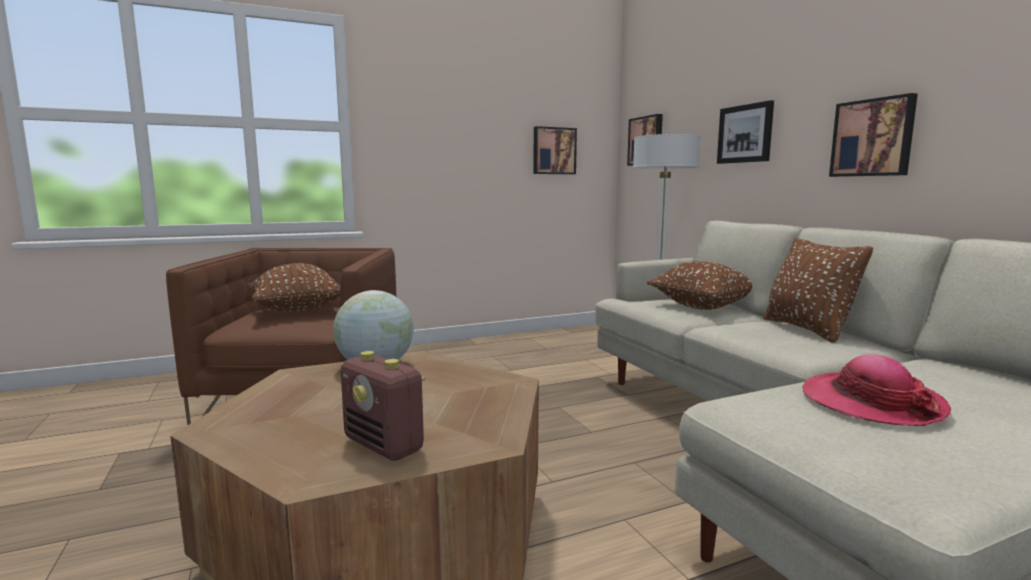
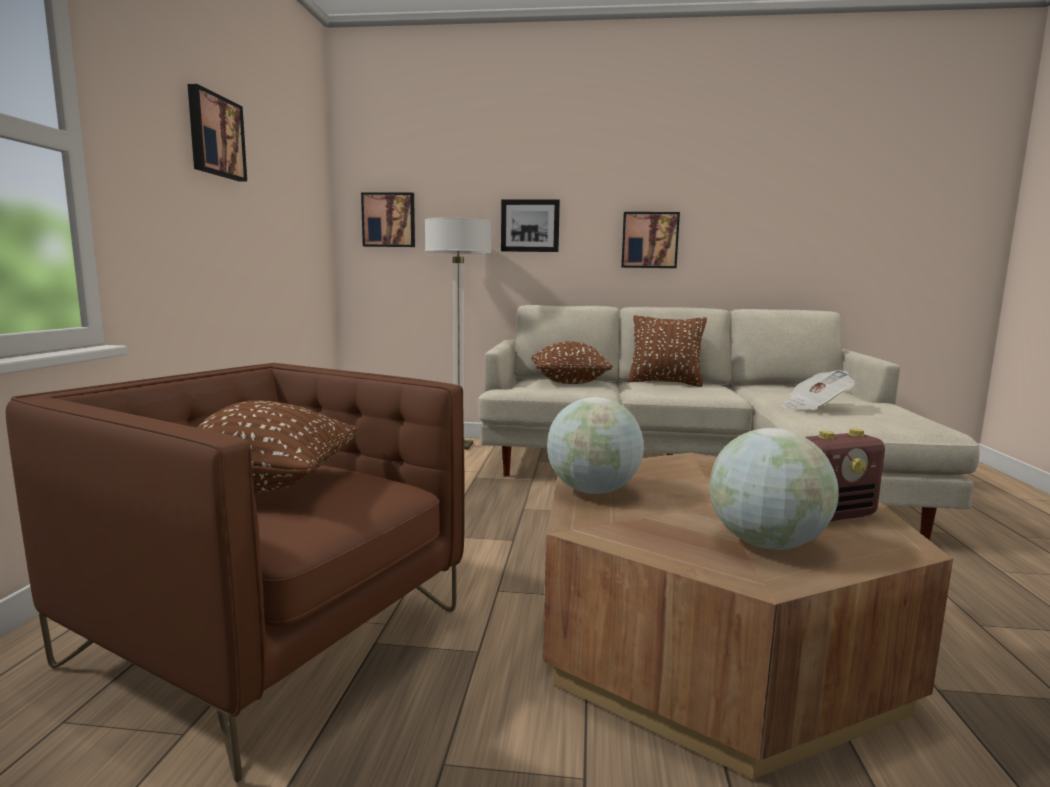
camera: 60 degrees left, 0 degrees up
picture [533,126,577,174] -> picture moved to [187,84,247,181]
hat [803,354,951,426] -> newspaper [780,370,855,410]
none -> globe [710,428,839,550]

